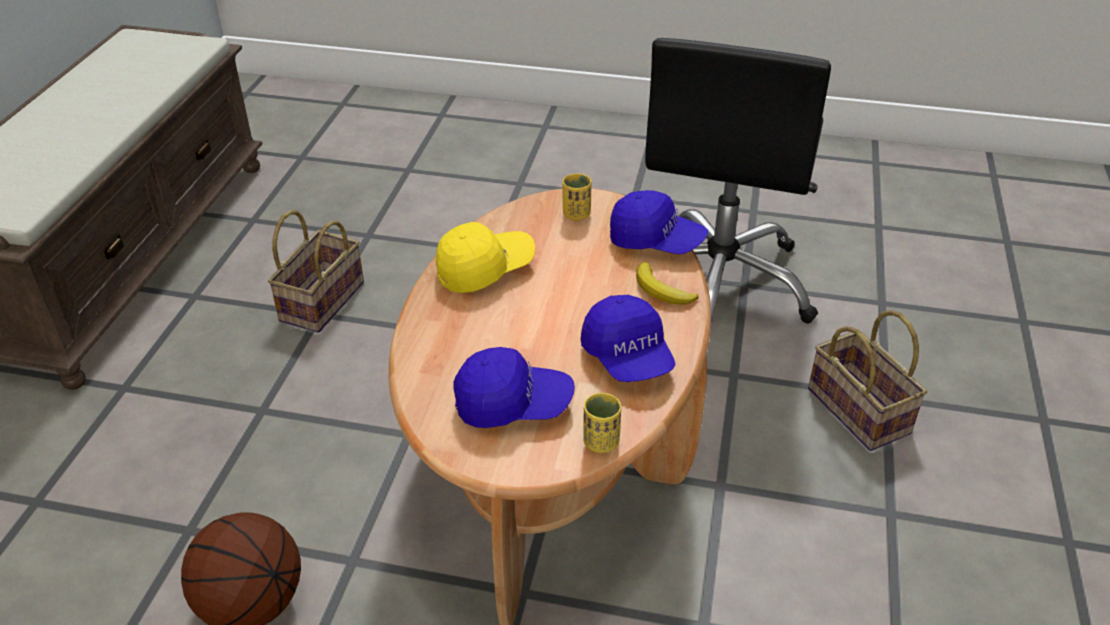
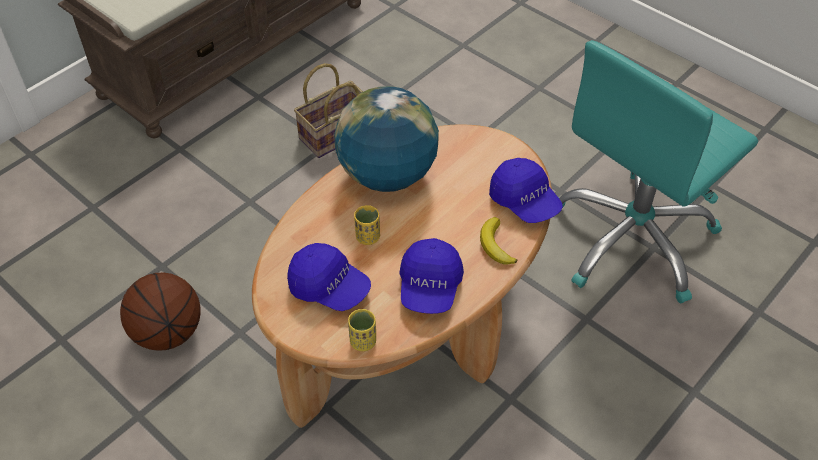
camera: 30 degrees right, 10 degrees up
yellow cap [436,222,535,293] -> globe [334,86,439,192]
yellow cup [563,173,591,221] -> yellow cup moved to [354,205,380,245]
black office chair [645,38,831,324] -> turquoise office chair [558,40,758,303]
basket [808,311,927,451] -> none

